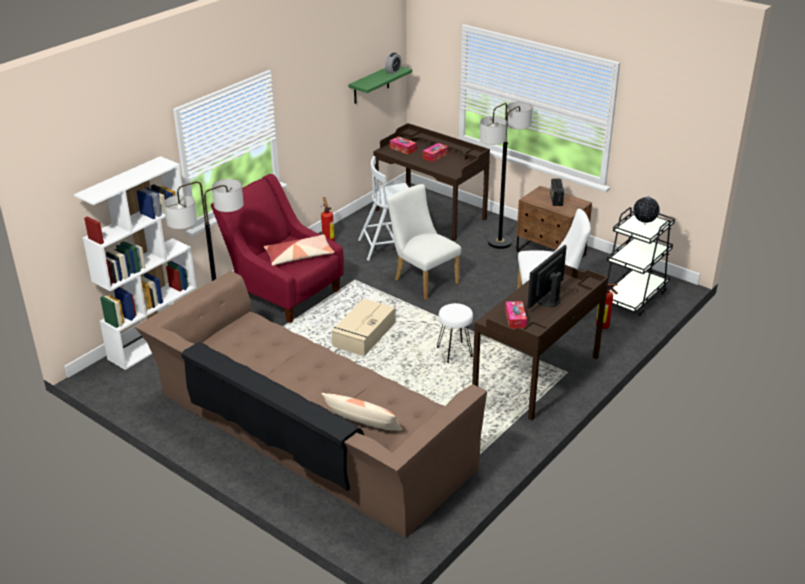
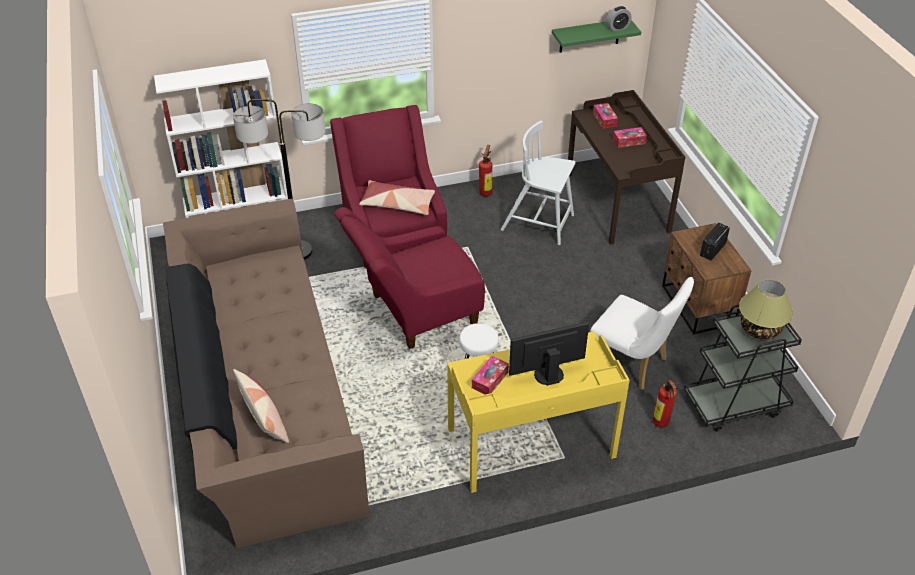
camera: 35 degrees right, 10 degrees up
beige storage box [331,299,396,356] -> red armchair [334,207,485,349]
white chair [387,184,461,300] -> none
brown desk [472,265,608,421] -> yellow desk [447,331,630,493]
floor lamp [480,102,532,249] -> none
globe [633,196,660,225] -> table lamp [739,279,793,340]

